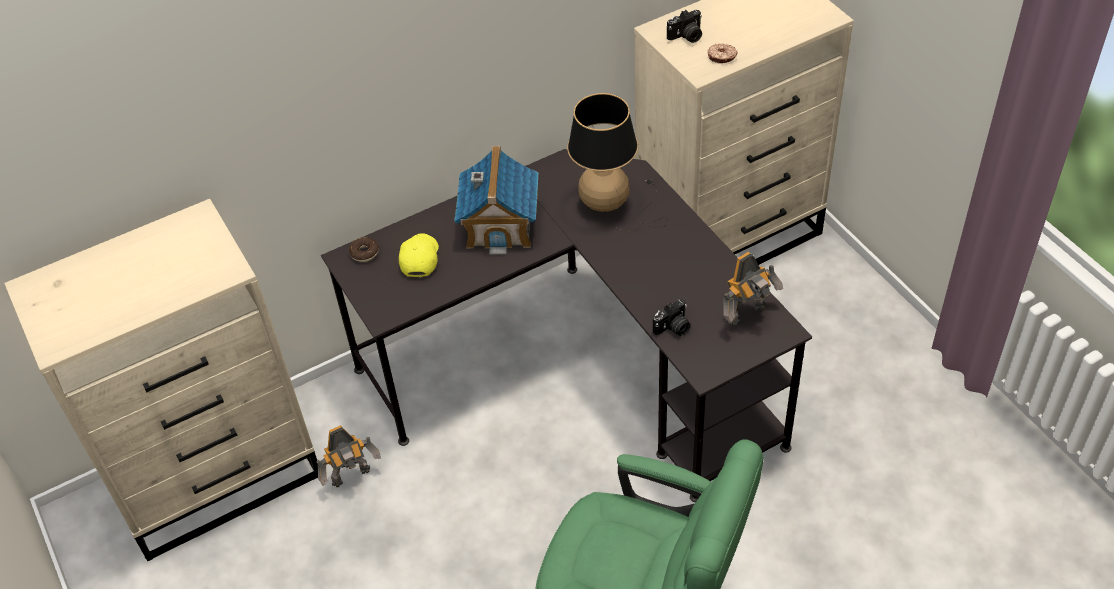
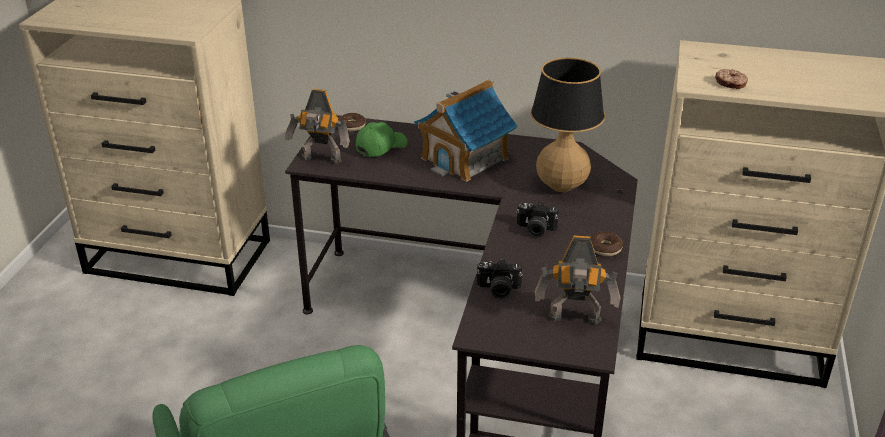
camera: 40 degrees right, 15 degrees down
toy robot [316,425,381,487] -> toy robot moved to [285,89,350,164]
yellow cap [399,233,439,278] -> green cap [356,122,408,157]
camera [667,10,702,43] -> camera moved to [516,202,559,238]
none -> donut [591,232,623,256]

